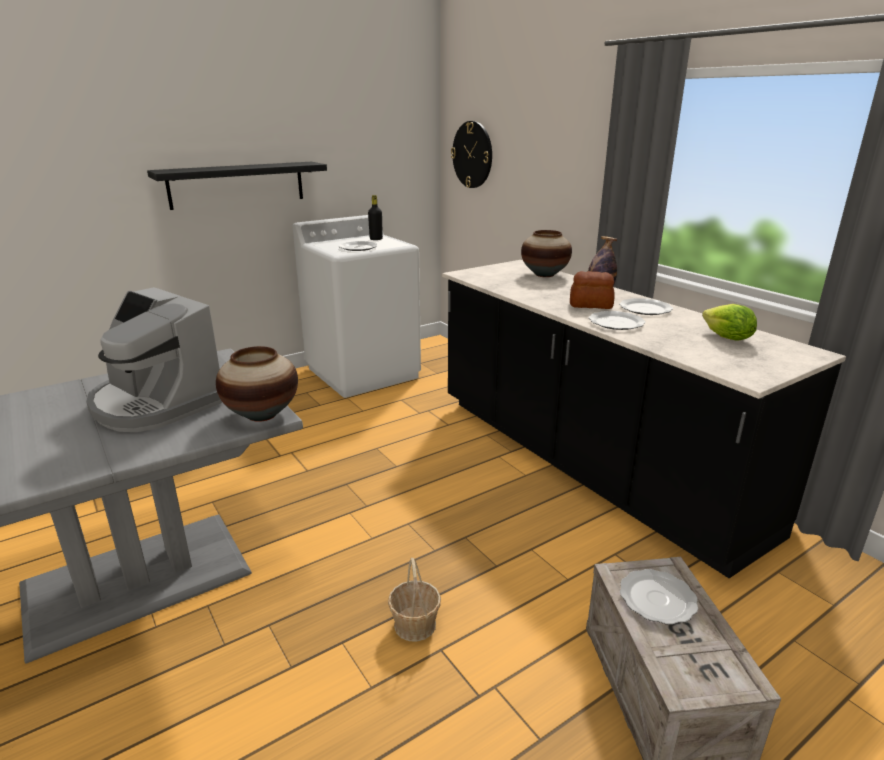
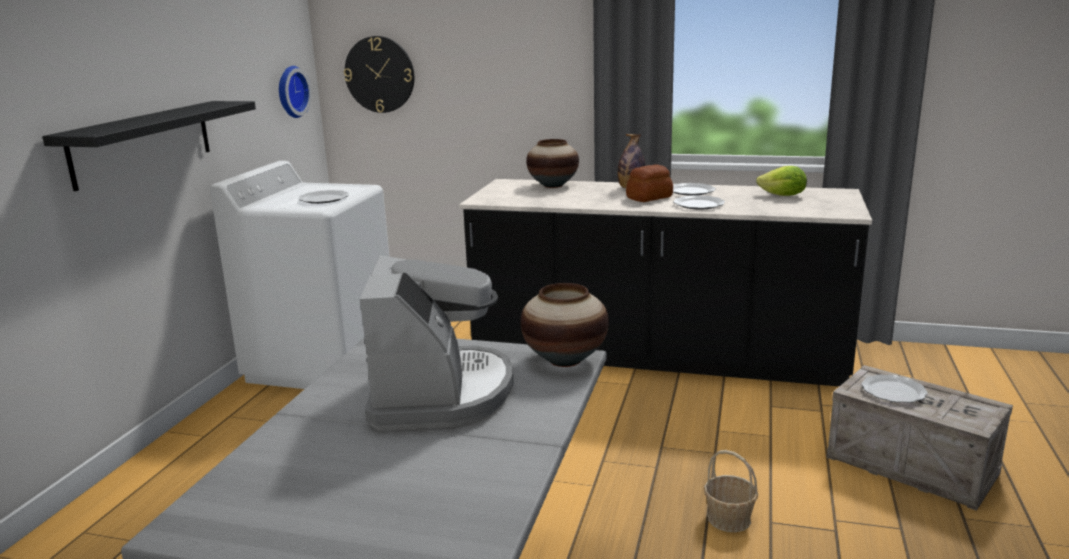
camera: 40 degrees left, 5 degrees down
coffee machine [86,287,222,432] -> coffee machine turned 90 degrees counterclockwise [360,255,514,431]
black bottle [368,195,383,240] -> none
none -> wall clock [279,66,312,118]

